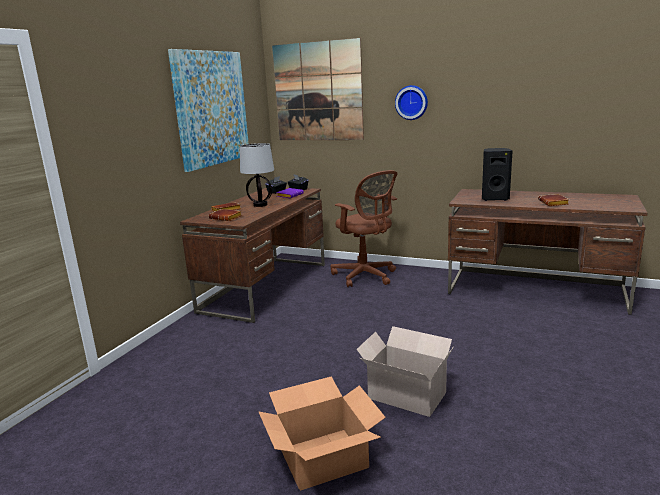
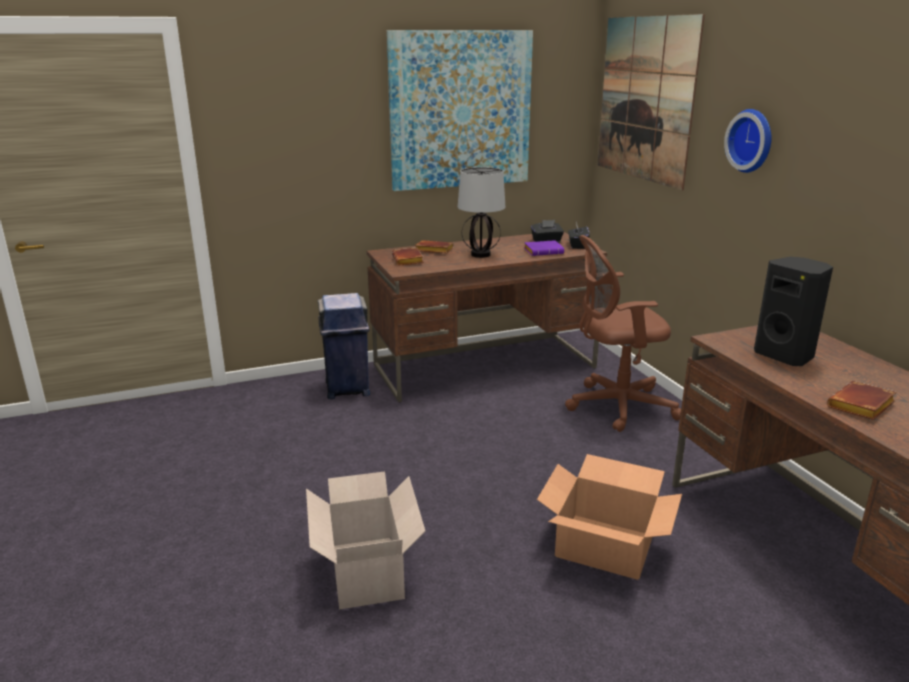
camera: 45 degrees right, 5 degrees up
cardboard box [258,376,386,491] -> cardboard box moved to [537,454,682,580]
brown office chair [331,170,397,287] -> brown office chair turned 75 degrees clockwise [565,235,681,432]
none -> blue trash can [318,293,370,399]

